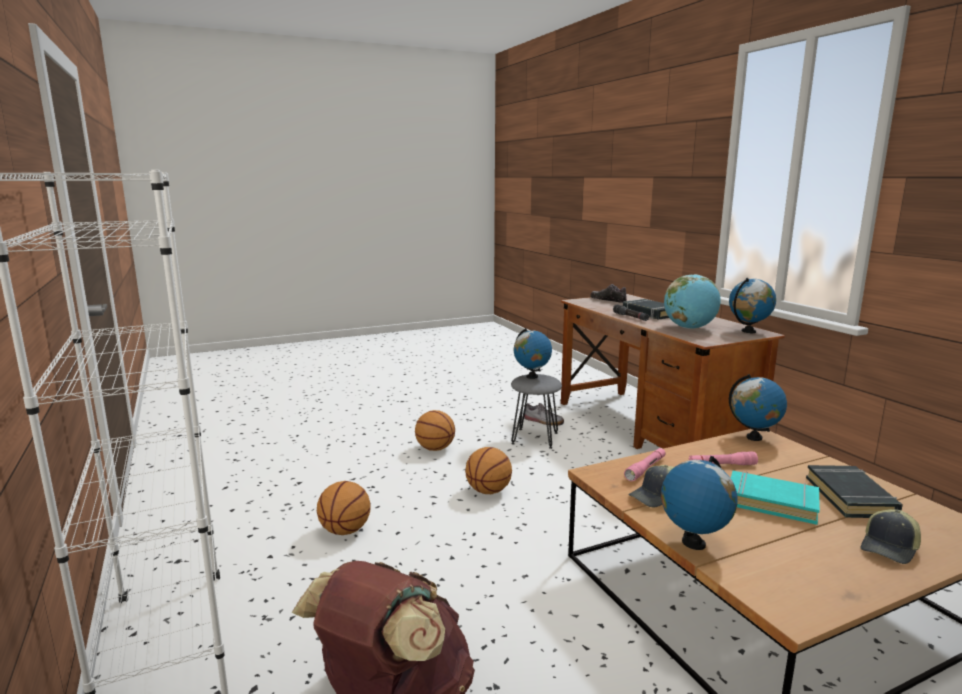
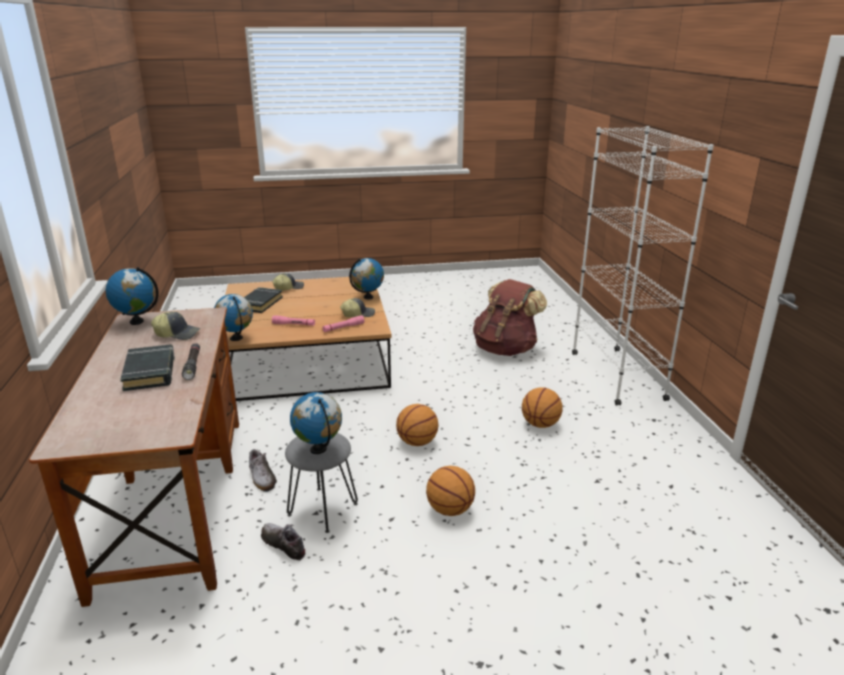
camera: 165 degrees left, 10 degrees up
shoe [591,284,627,303] -> shoe moved to [249,449,277,492]
globe [664,274,721,329] -> cap [151,312,200,340]
turquoise book [731,471,820,525] -> none

